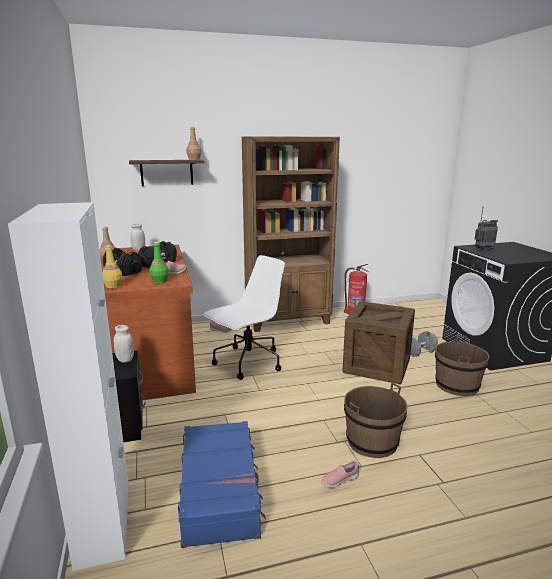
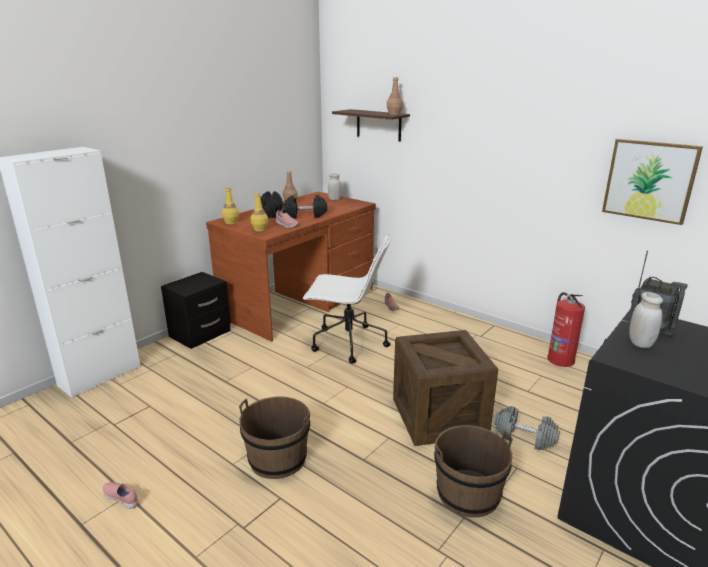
camera: 55 degrees right, 5 degrees up
white jar [114,325,134,363] -> white jar moved to [629,292,663,348]
green bottle [149,242,169,284] -> yellow bottle [251,192,269,231]
blue suitcase [178,421,266,548] -> none
brown bookcase [241,137,340,332] -> none
pink shoe [321,461,359,488] -> pink shoe moved to [103,482,138,509]
none -> picture [602,139,703,225]

